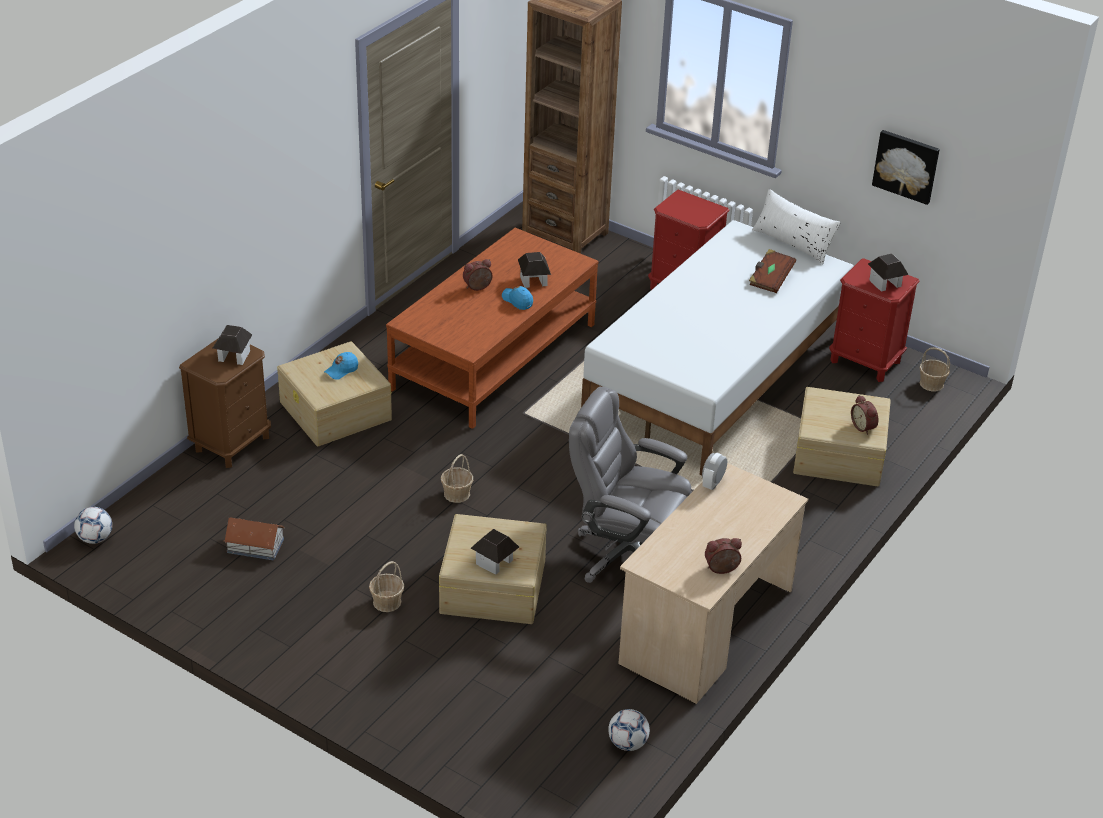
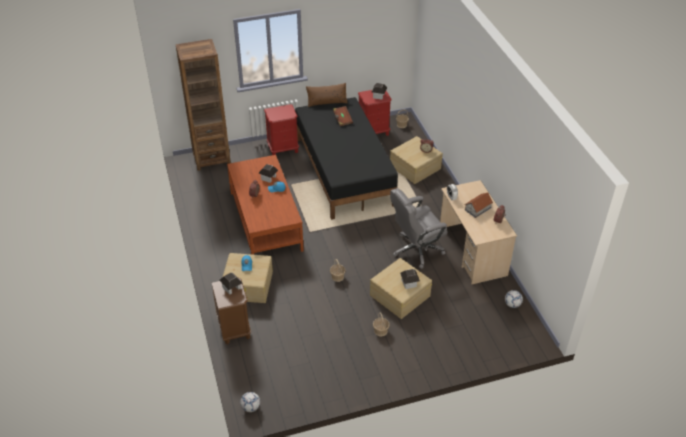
camera: 50 degrees left, 5 degrees up
toy house [224,518,285,561] -> toy house moved to [465,192,493,218]
white bed [581,220,854,476] -> black bed [295,97,398,220]
white pillow [752,189,841,264] -> brown pillow [306,83,348,107]
picture [872,130,940,205] -> none

